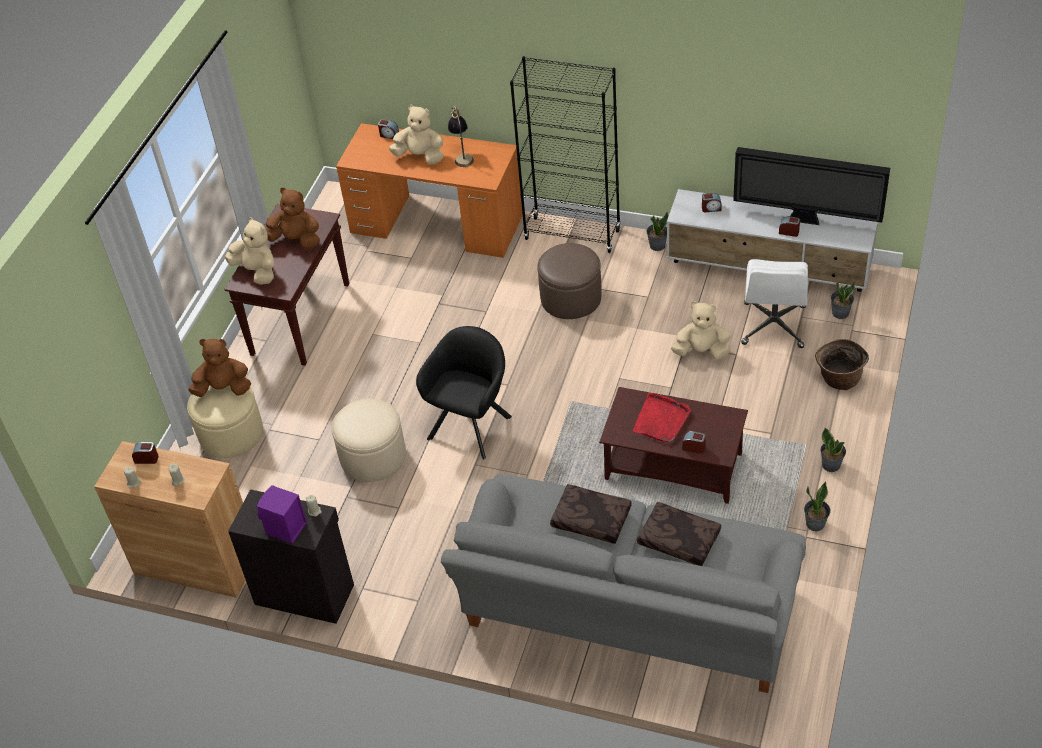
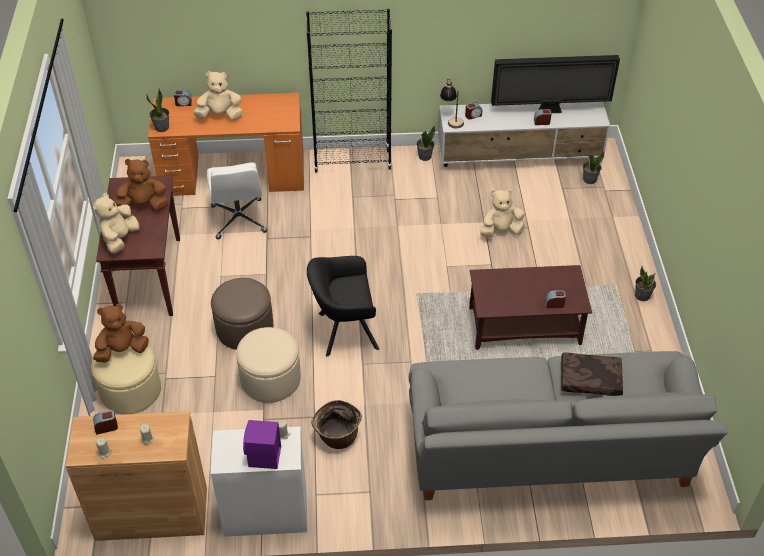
camera: 25 degrees left, 0 degrees up
beige plush toy [225,217,274,285] -> beige plush toy turned 90 degrees counterclockwise [93,193,139,253]
black cabinet [228,489,354,624] -> white cabinet [211,426,307,537]
black armchair [416,326,512,459] -> black armchair turned 105 degrees counterclockwise [307,256,379,357]
table lamp [448,106,474,167] -> table lamp moved to [440,77,464,128]
brown ottoman [537,243,602,319] -> brown ottoman moved to [211,278,273,350]
brown pillow [550,484,632,544] -> none
red tray [633,392,691,442] -> none
white office chair [741,259,808,348] -> white office chair moved to [207,162,267,239]
potted plant [804,481,831,531] -> potted plant moved to [146,88,169,132]
basket [815,339,869,390] -> basket moved to [311,400,362,449]

